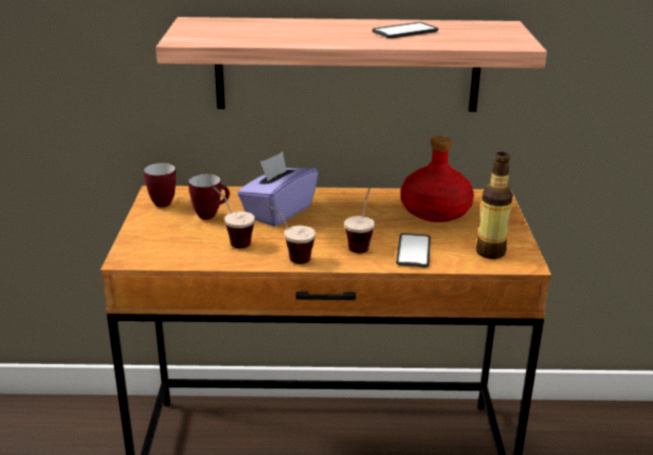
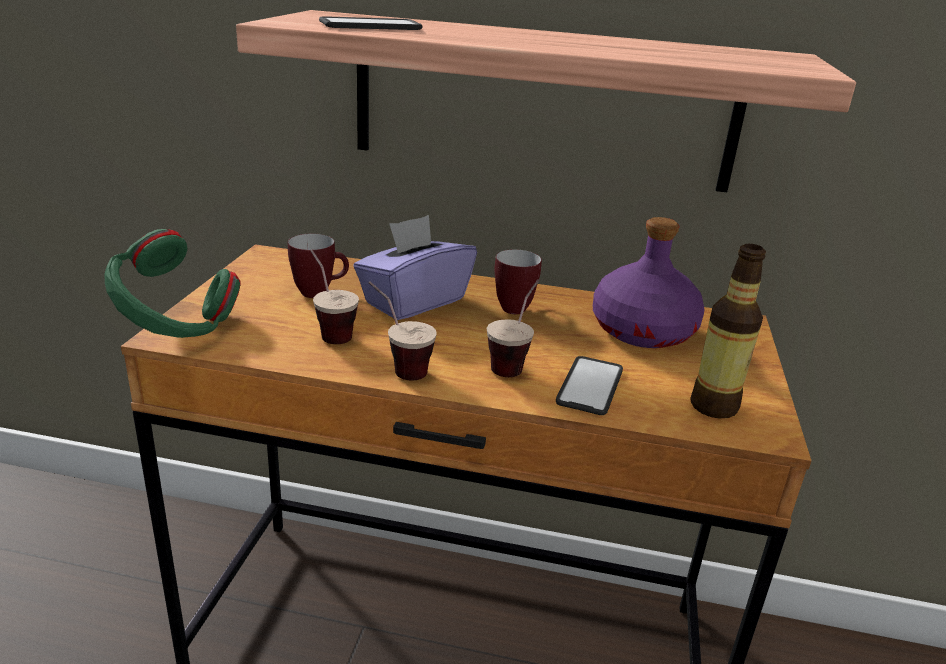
camera: 10 degrees right, 0 degrees up
mug [144,163,176,207] -> mug moved to [495,249,542,314]
phone [372,22,438,38] -> phone moved to [319,16,423,30]
red bottle [401,136,474,222] -> purple bottle [593,217,705,348]
none -> green headphones [105,229,241,338]

